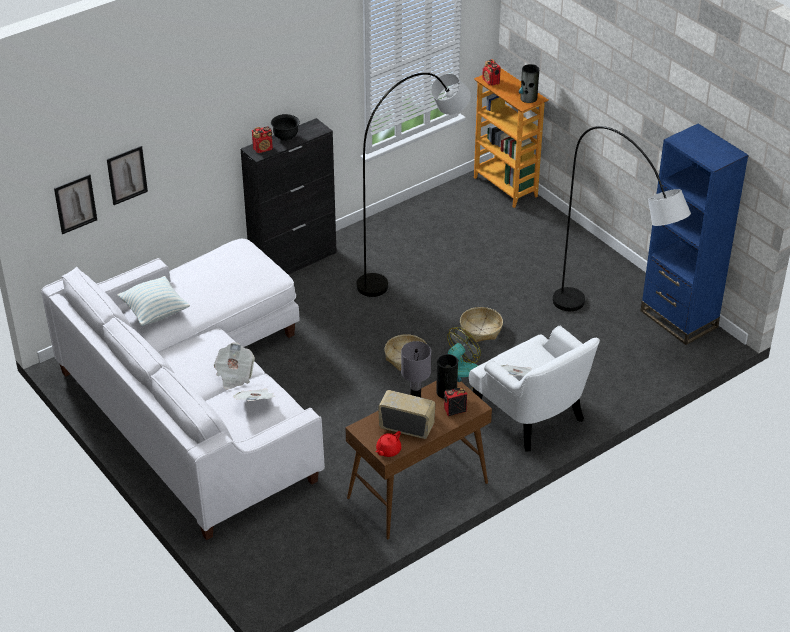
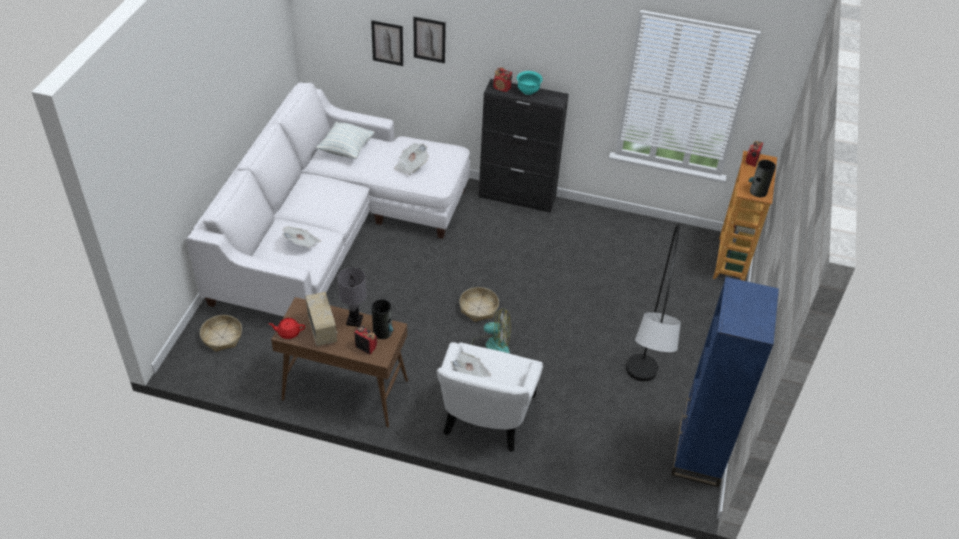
camera: 50 degrees right, 5 degrees up
picture [54,174,97,234] -> picture moved to [414,17,446,63]
newspaper [214,343,255,389] -> newspaper moved to [394,143,429,175]
black bowl [271,114,300,141] -> turquoise bowl [517,71,543,95]
grey floor lamp [356,73,471,297] -> none
basket [460,307,503,342] -> basket moved to [200,315,242,352]

